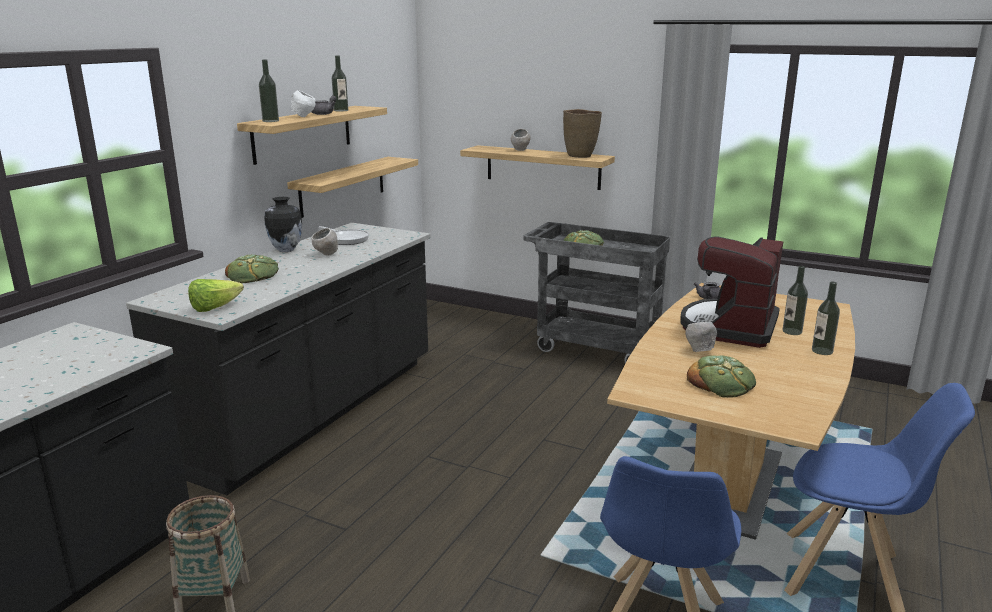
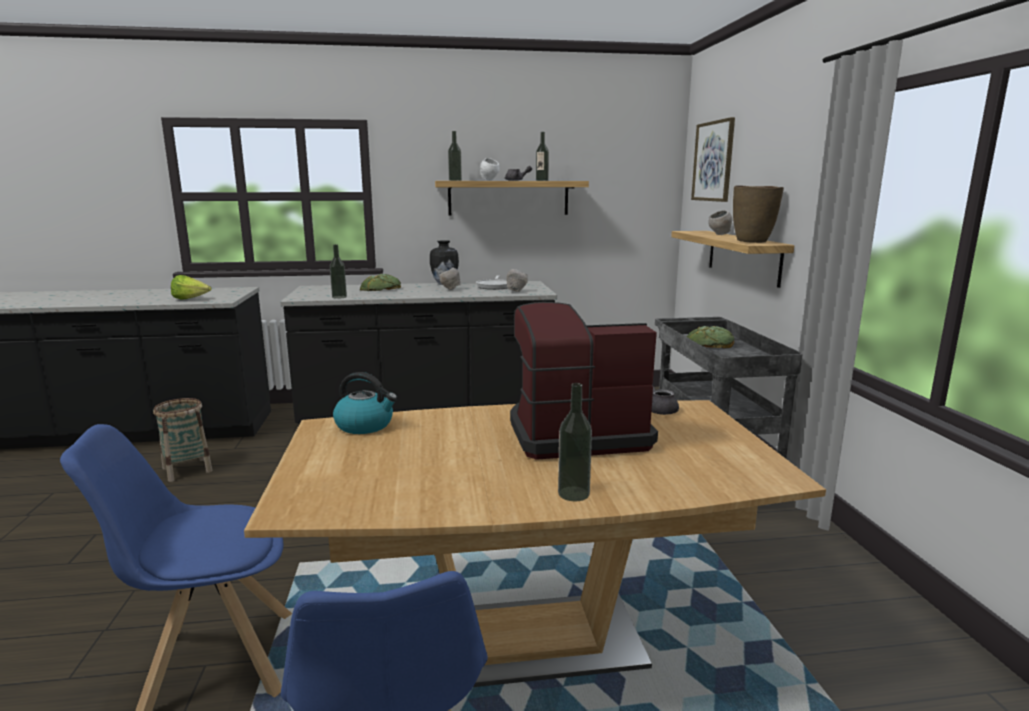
camera: 55 degrees right, 5 degrees down
lettuce [188,279,244,312] -> lettuce moved to [171,275,211,299]
shelf [287,157,418,218] -> none
grey bowl [685,322,717,352] -> grey bowl moved to [506,269,528,292]
bread [687,355,756,398] -> none
bottle [782,266,808,335] -> bottle moved to [330,244,347,299]
none -> kettle [333,372,397,434]
none -> picture [691,117,735,202]

